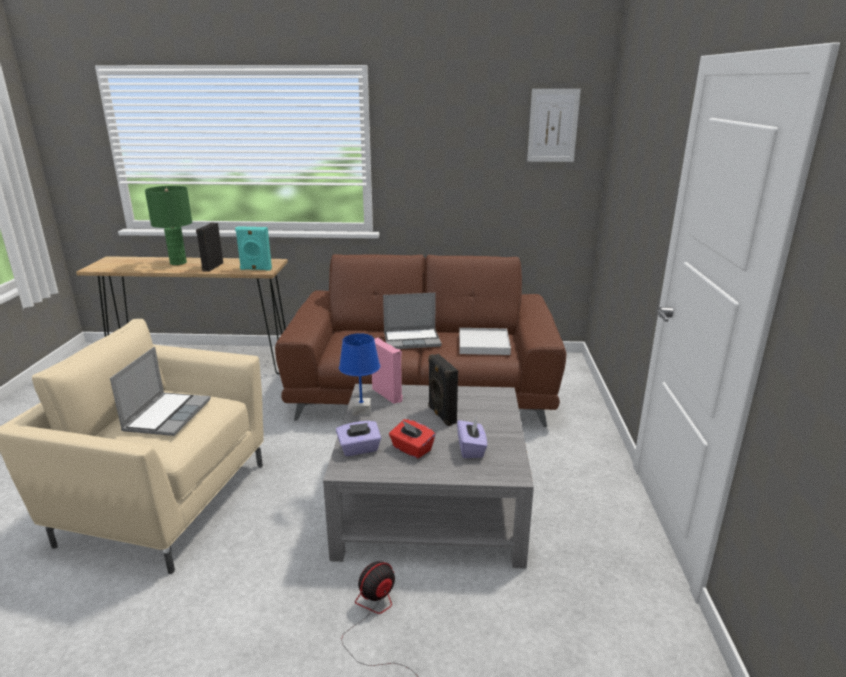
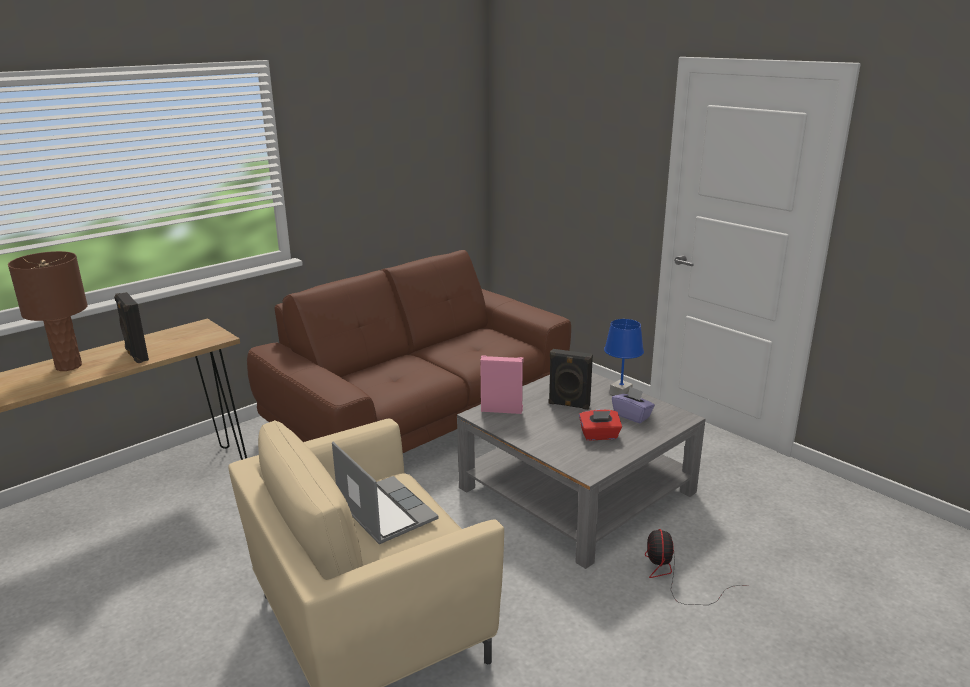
camera: 45 degrees left, 0 degrees up
green table lamp [145,186,192,265] -> brown table lamp [8,251,88,371]
turquoise speaker [235,226,272,271] -> none
purple tissue box [336,421,381,456] -> none
blue table lamp [339,333,380,415] -> blue table lamp moved to [604,319,644,396]
laptop [383,293,442,349] -> none
white tray [459,328,511,355] -> none
picture [527,89,581,162] -> none

